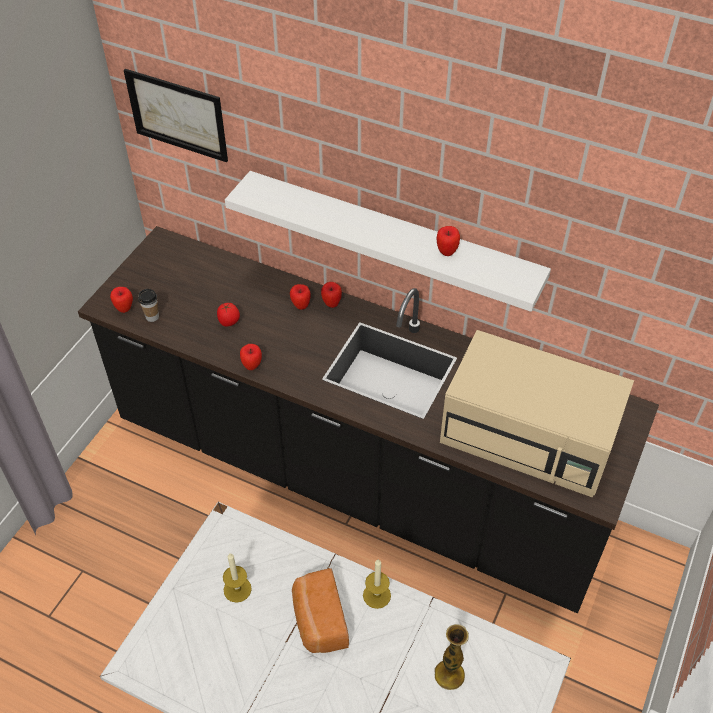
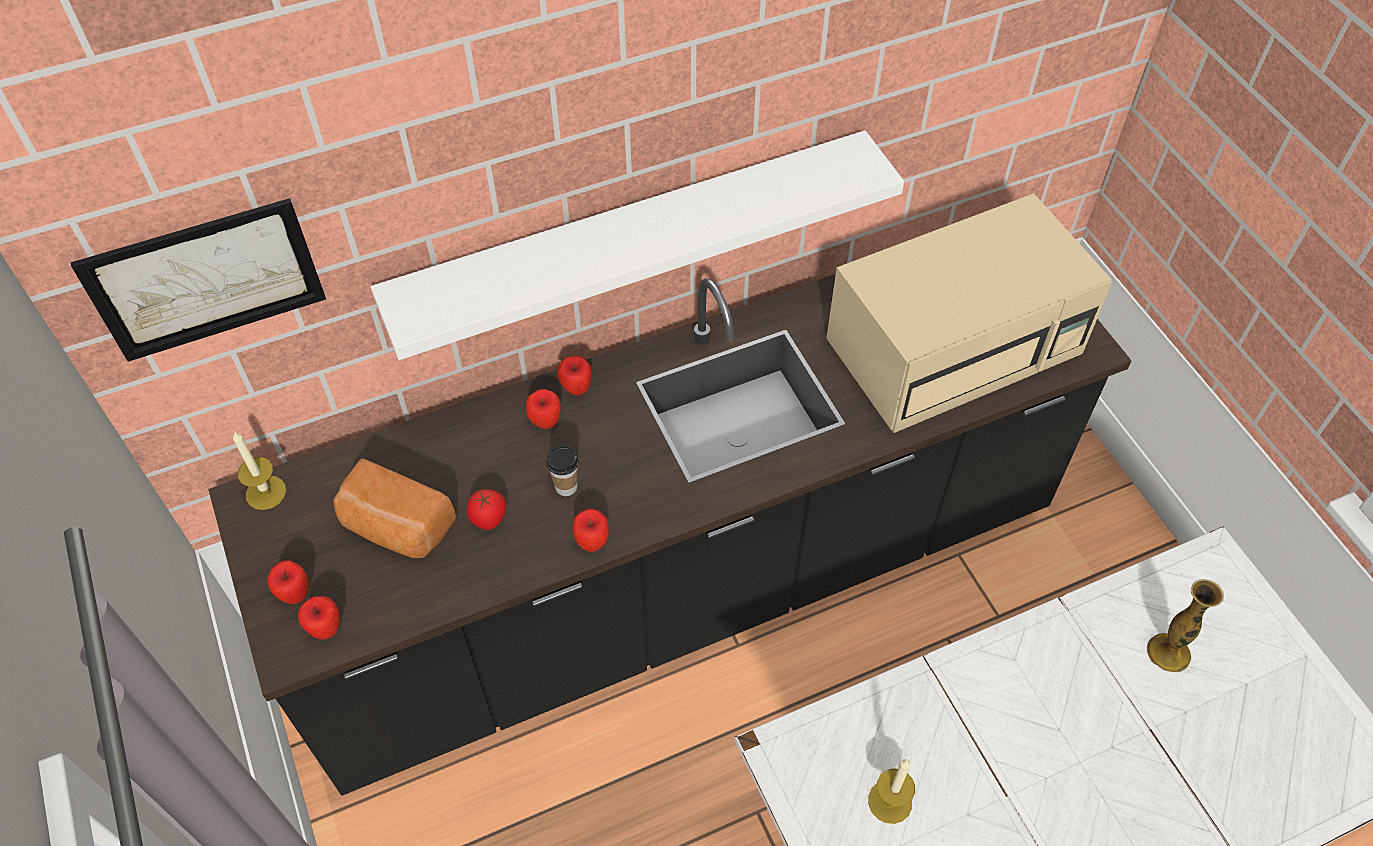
camera: 50 degrees left, 5 degrees up
cup [138,289,159,322] -> cup moved to [546,445,579,496]
bread [292,568,349,653] -> bread moved to [333,458,456,558]
candle [363,559,391,609] -> candle moved to [233,431,286,510]
apple [437,226,460,256] -> apple moved to [267,560,309,604]

